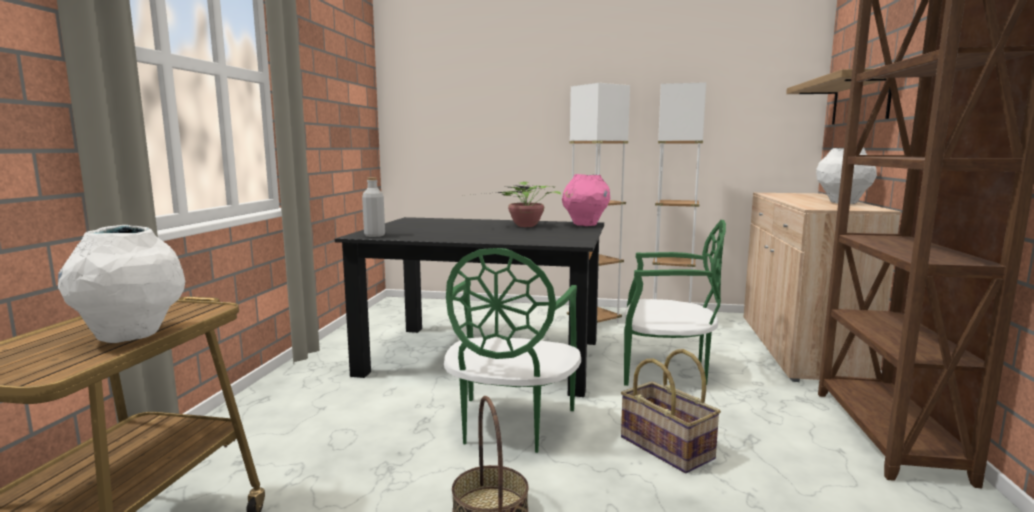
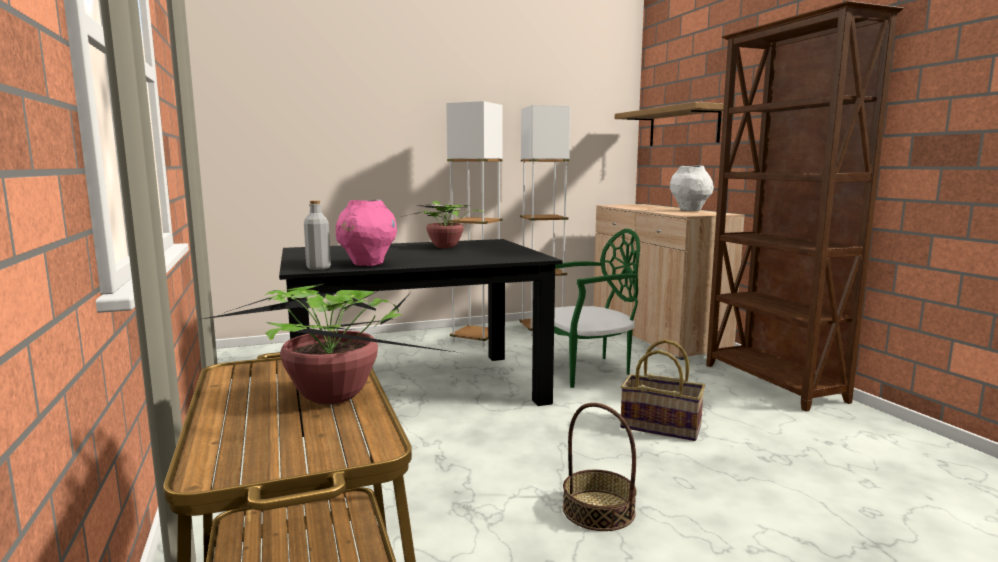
camera: 30 degrees left, 0 degrees up
white vase [58,225,185,343] -> potted plant [198,284,460,405]
green chair [444,248,581,453] -> none
pink vase [562,174,610,226] -> pink vase moved to [336,200,397,266]

